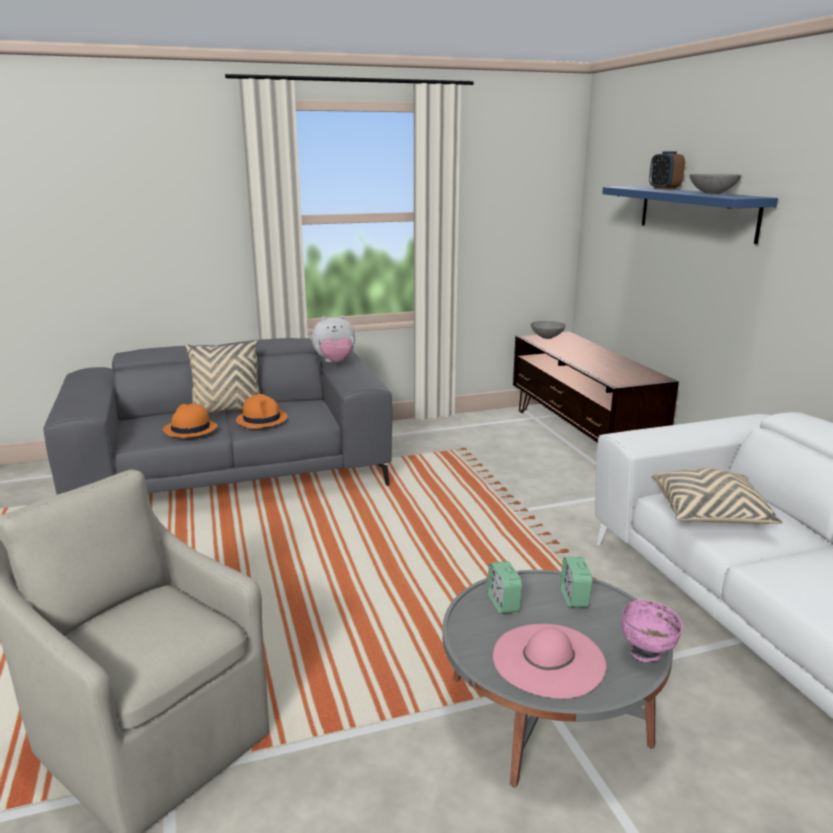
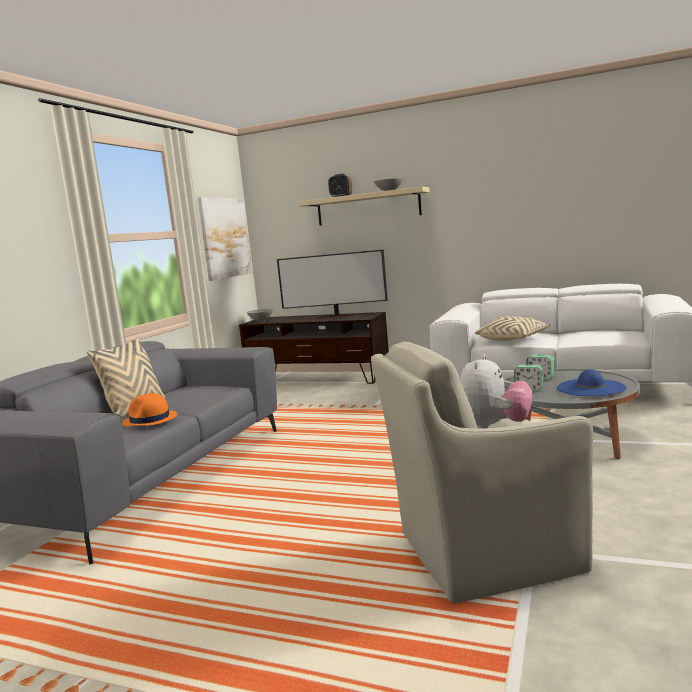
camera: 50 degrees left, 10 degrees down
orange hat [236,394,288,429] -> none
plush toy [312,315,355,362] -> plush toy moved to [460,354,532,428]
pink hat [493,624,606,699] -> blue hat [557,369,627,396]
blue shelf [602,186,778,244] -> beige shelf [298,186,430,226]
pink bowl [621,600,683,662] -> none
none -> picture [198,197,253,281]
none -> television [277,250,388,319]

